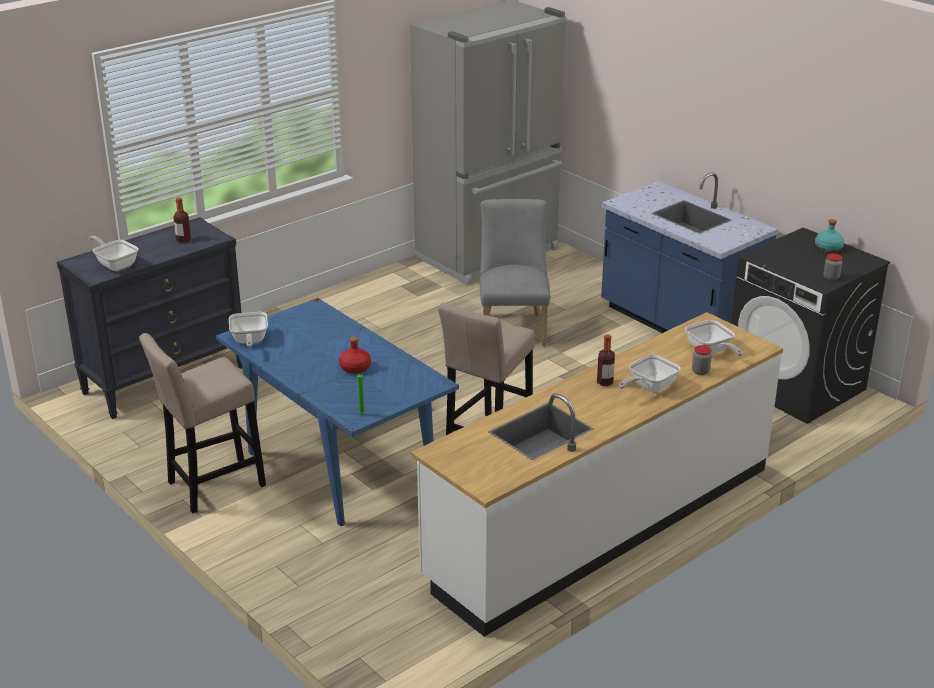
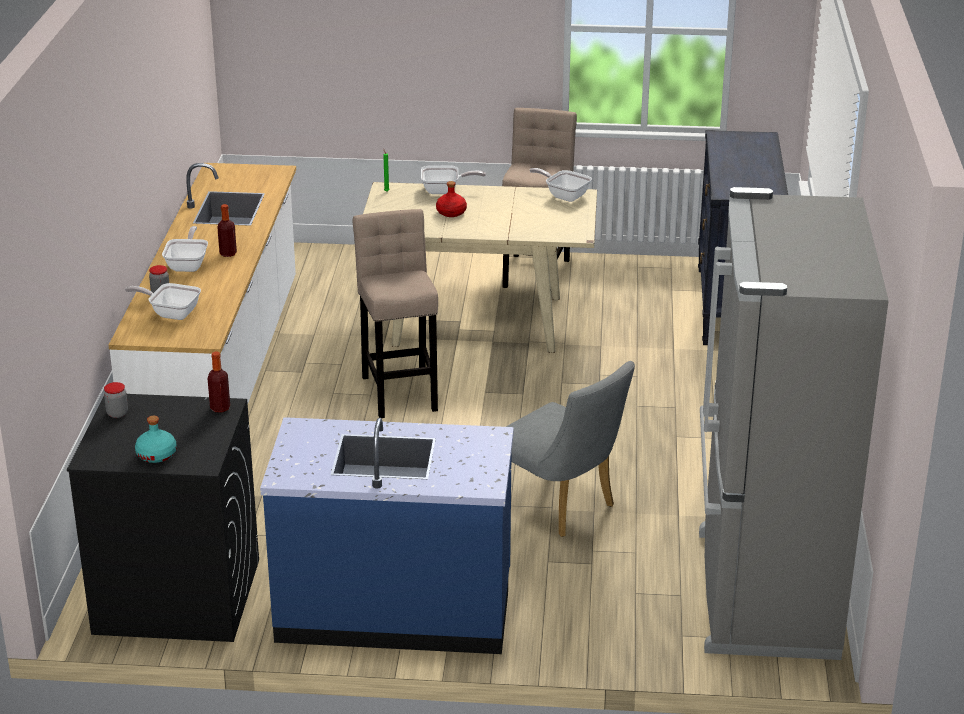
camera: 135 degrees right, 0 degrees up
frying pan [89,236,138,271] -> frying pan moved to [421,166,486,194]
bottle [173,197,191,243] -> bottle moved to [207,352,230,412]
blue dining table [216,298,459,526] -> beige dining table [363,182,597,353]

